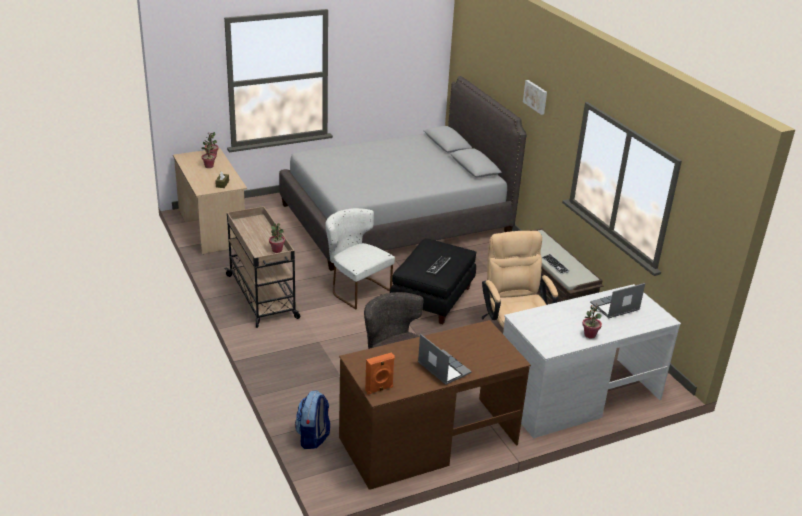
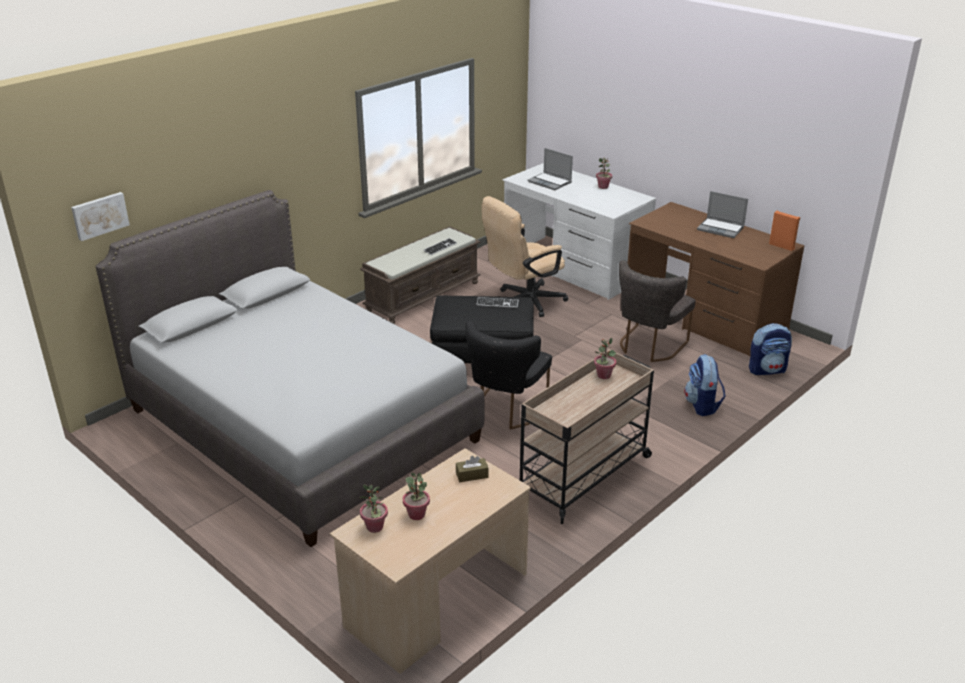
camera: 110 degrees left, 0 degrees up
white chair [325,208,395,309] -> black chair [465,321,552,430]
laptop [418,334,472,385] -> laptop turned 90 degrees counterclockwise [697,191,748,238]
picture [523,80,547,115] -> picture moved to [71,192,130,241]
none -> backpack [684,354,725,416]

